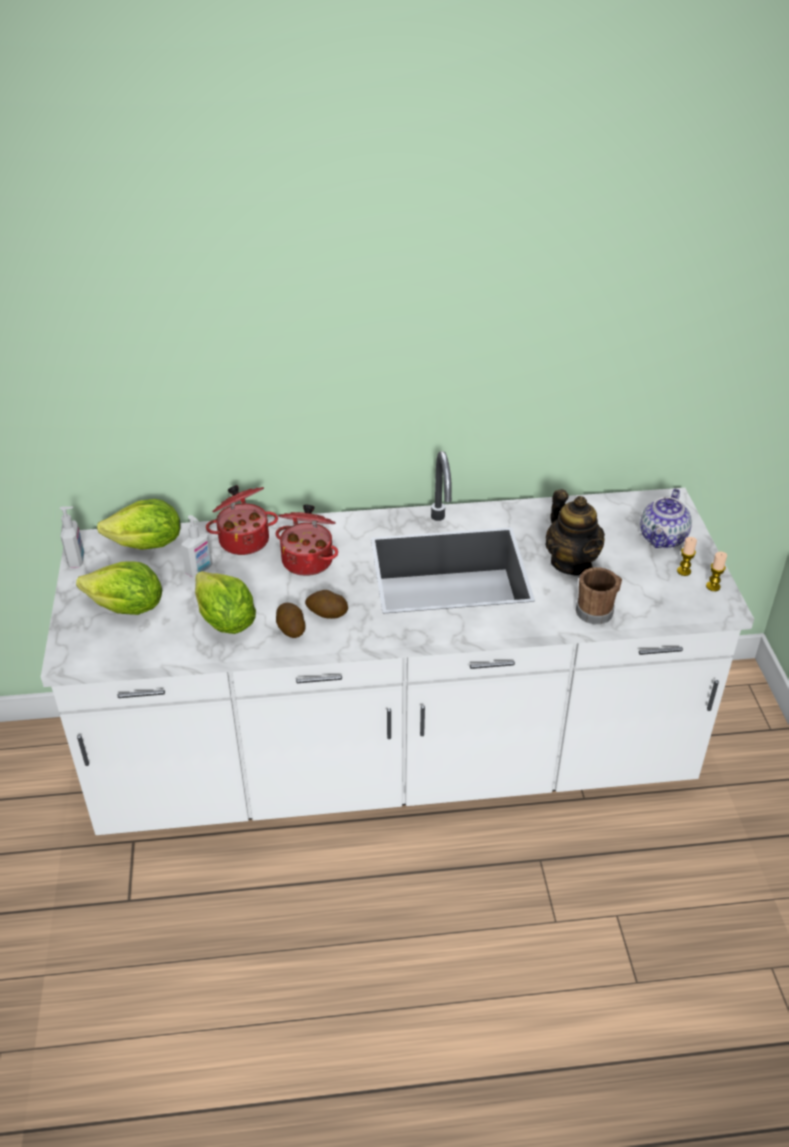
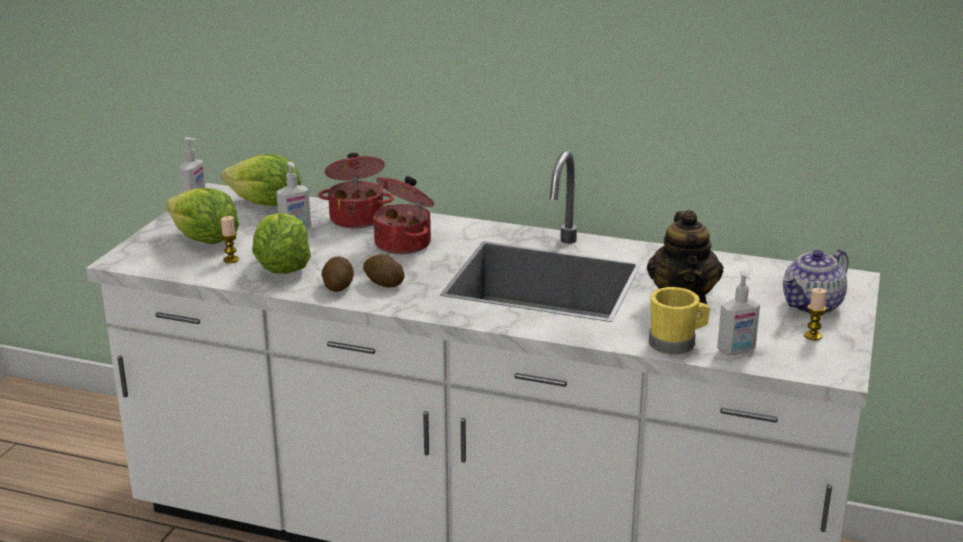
camera: 25 degrees right, 15 degrees down
brown mug [576,567,622,624] -> yellow mug [649,287,710,355]
candle [706,552,727,591] -> candle moved to [221,216,239,263]
none -> soap dispenser [717,271,760,355]

